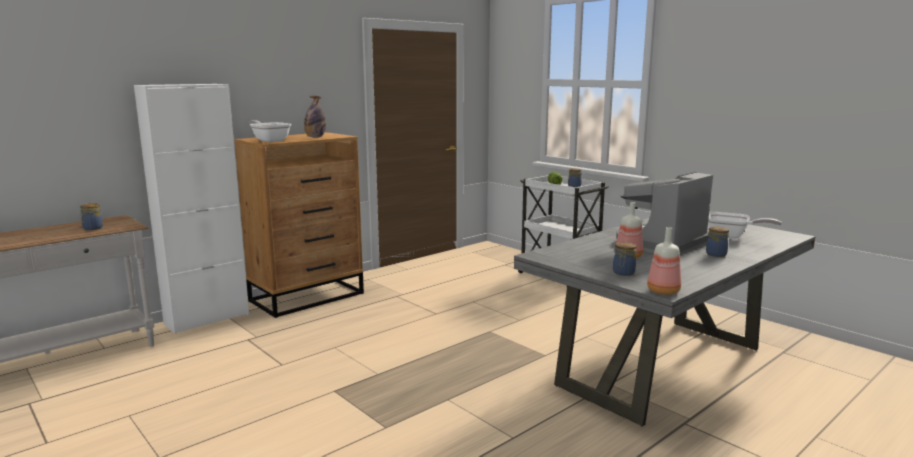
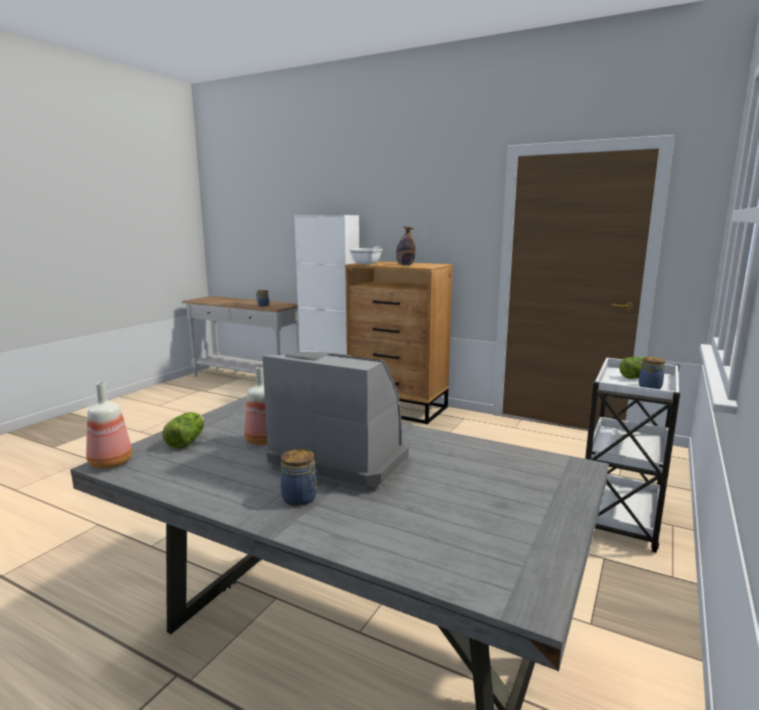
camera: 70 degrees right, 0 degrees up
jar [613,242,636,276] -> lettuce [163,412,204,449]
frying pan [708,212,782,239] -> none

